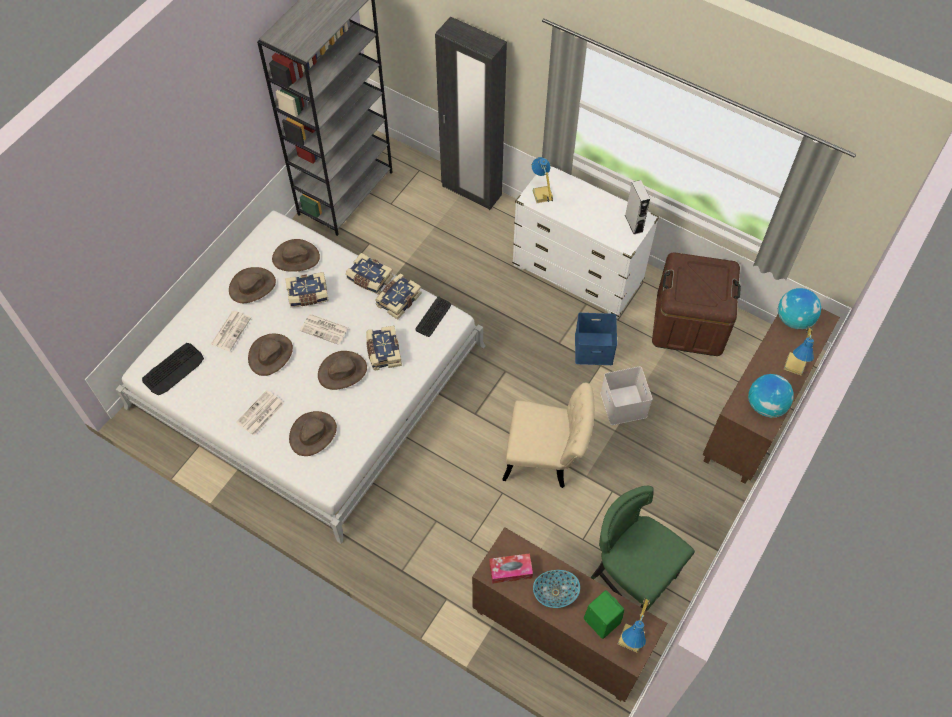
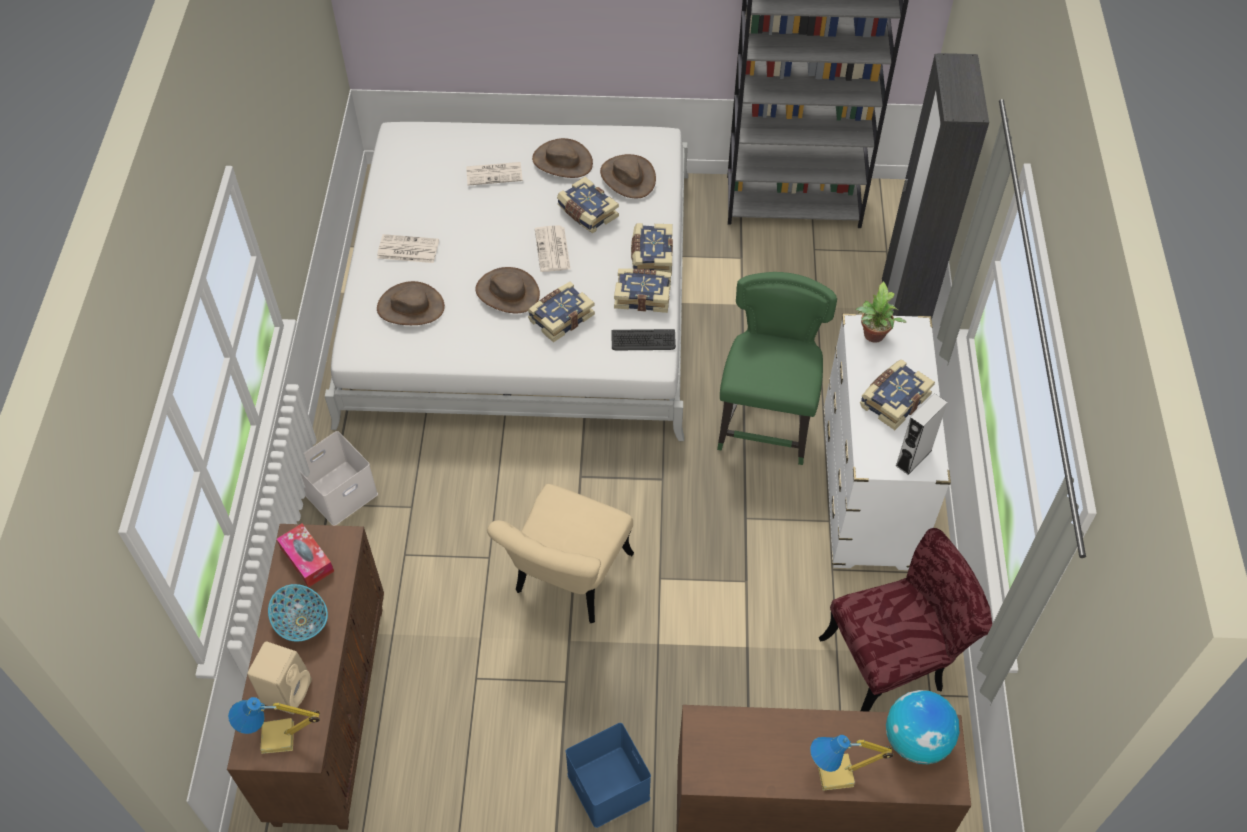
camera: 60 degrees right, 5 degrees down
keyboard [142,343,204,395] -> none
brown hat [248,334,293,376] -> none
beige chair [502,382,595,488] -> beige chair turned 45 degrees clockwise [487,484,634,623]
table lamp [532,157,553,203] -> potted plant [856,281,906,343]
blue storage box [575,313,617,365] -> blue storage box moved to [566,723,651,828]
green speaker [584,590,624,639] -> beige speaker [247,642,312,714]
green chair [591,486,695,611] -> green chair moved to [717,272,837,465]
white storage box [600,366,653,425] -> white storage box moved to [300,431,378,526]
brown storage box [652,252,741,356] -> red chair [819,528,992,712]
globe [748,374,794,417] -> none
none -> book [860,359,935,430]

